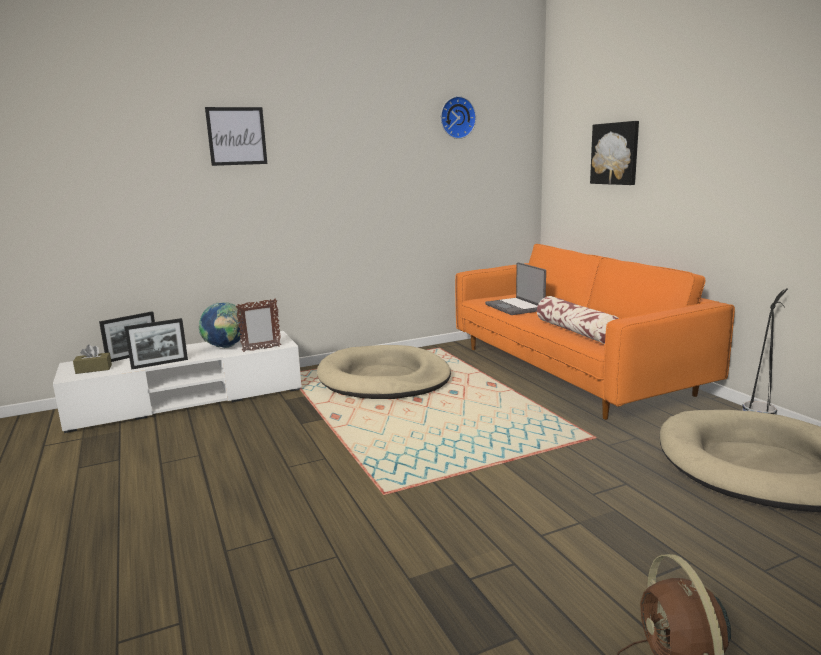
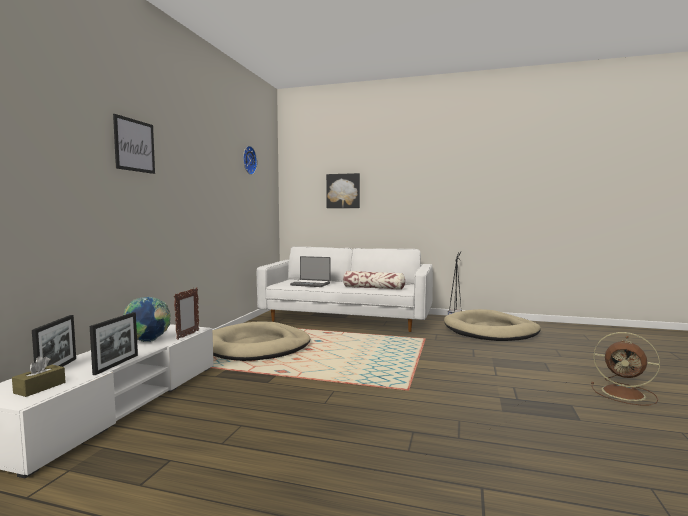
camera: 50 degrees left, 10 degrees down
orange sofa [455,244,735,420] -> white sofa [257,246,433,332]

